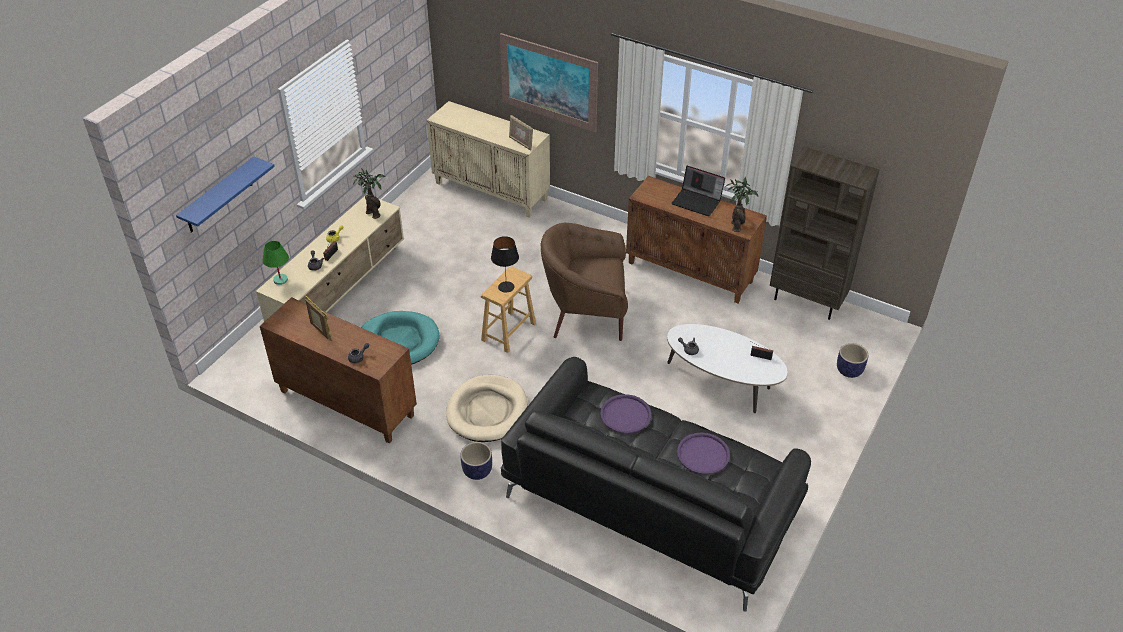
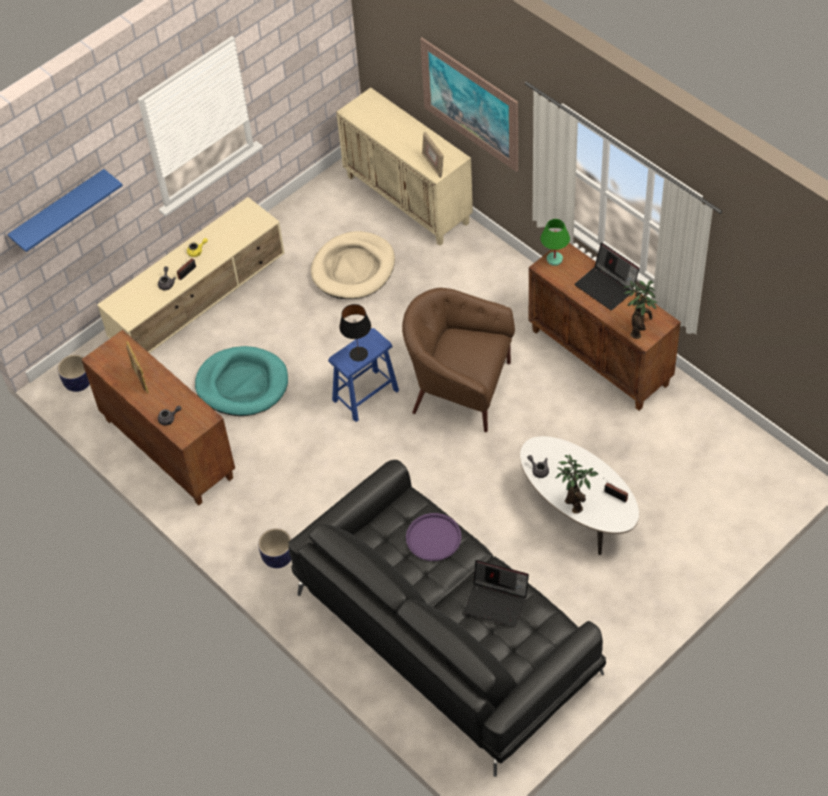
camera: 20 degrees right, 10 degrees up
green table lamp [263,241,289,285] -> green table lamp moved to [540,219,570,266]
potted plant [353,168,386,219] -> potted plant moved to [555,454,598,514]
beige dog bed [446,375,527,442] -> beige dog bed moved to [311,231,395,299]
brown stool [481,267,536,353] -> blue stool [328,328,399,422]
purple tray [677,433,730,474] -> laptop [464,560,529,628]
brown bookcase [770,147,879,320] -> none
planter [837,343,868,378] -> planter moved to [58,354,90,392]

